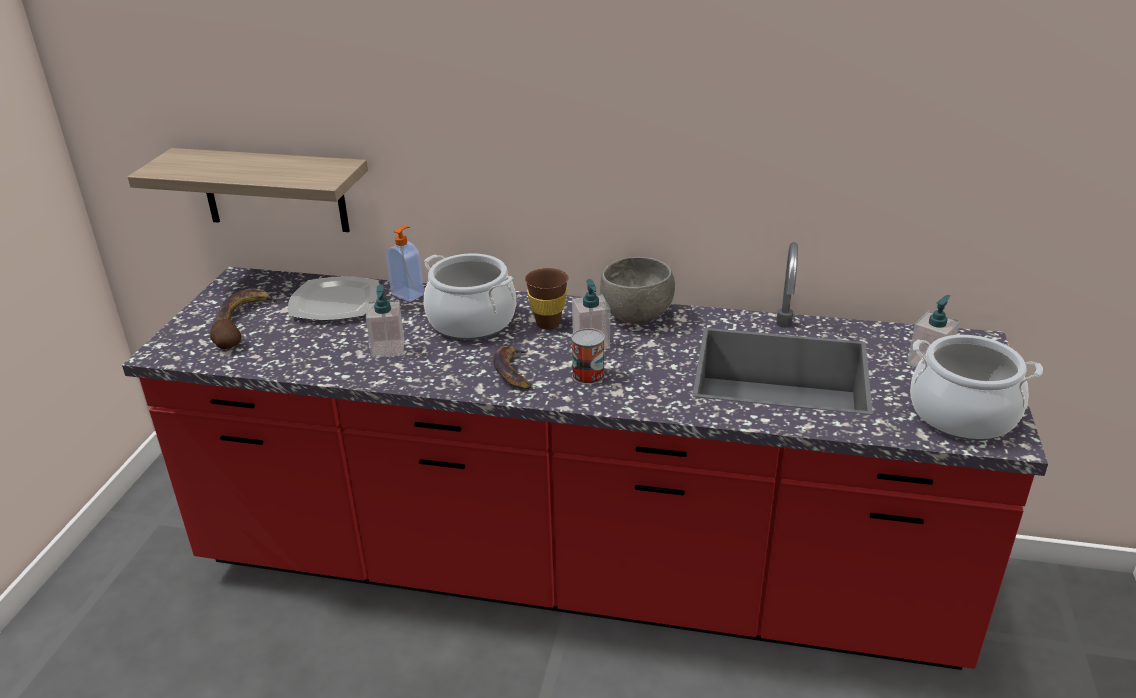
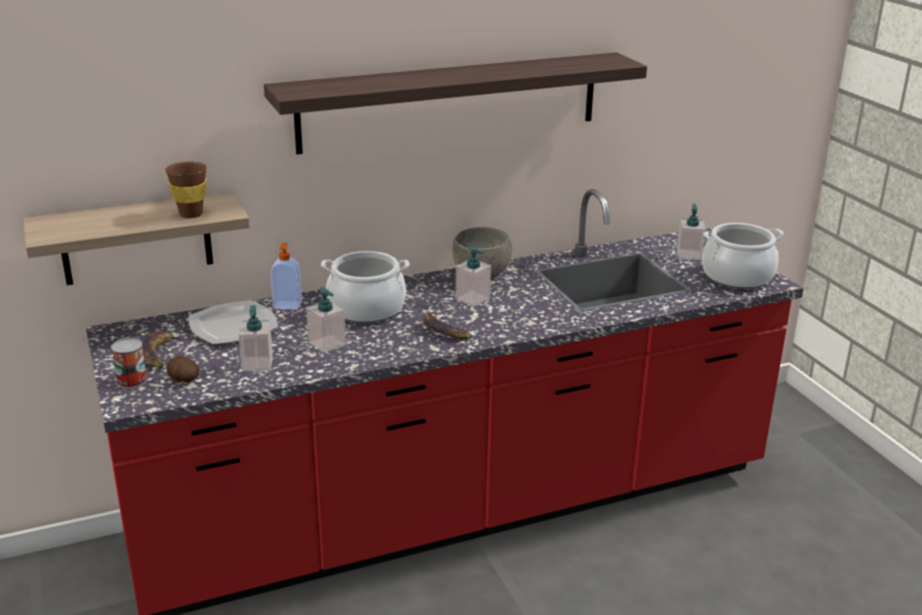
camera: 35 degrees left, 5 degrees down
brown cup [525,268,568,329] -> brown cup moved to [165,162,207,218]
can [571,328,605,384] -> can moved to [111,338,147,388]
none -> soap dispenser [238,305,273,371]
none -> shelf [264,52,647,154]

